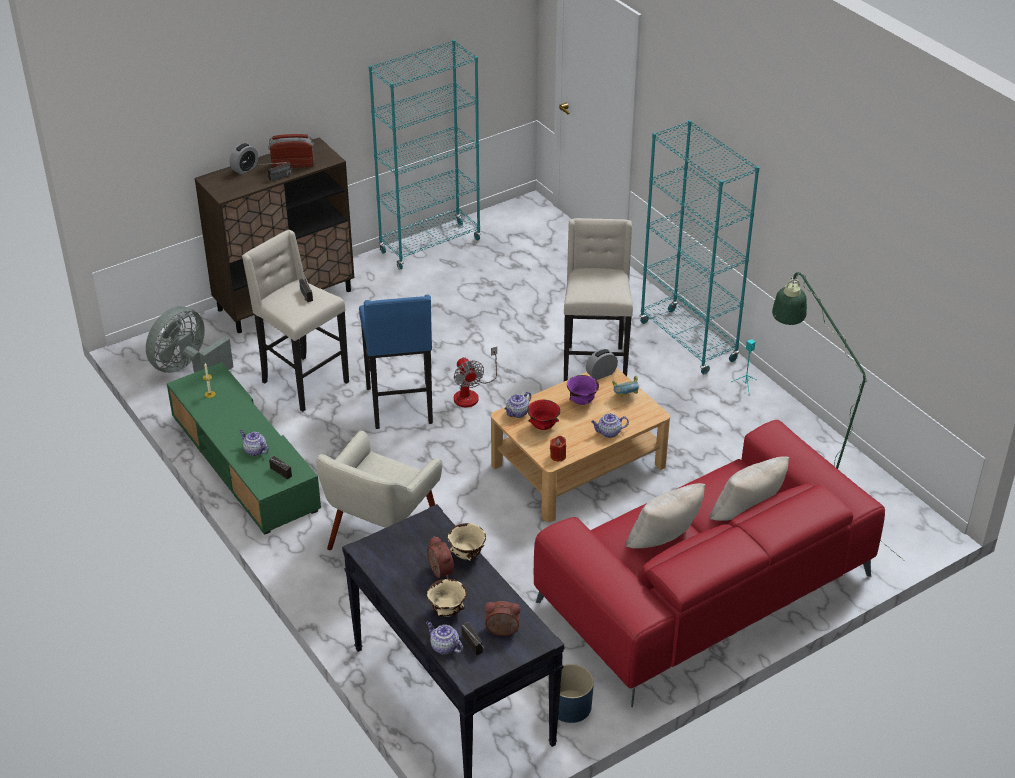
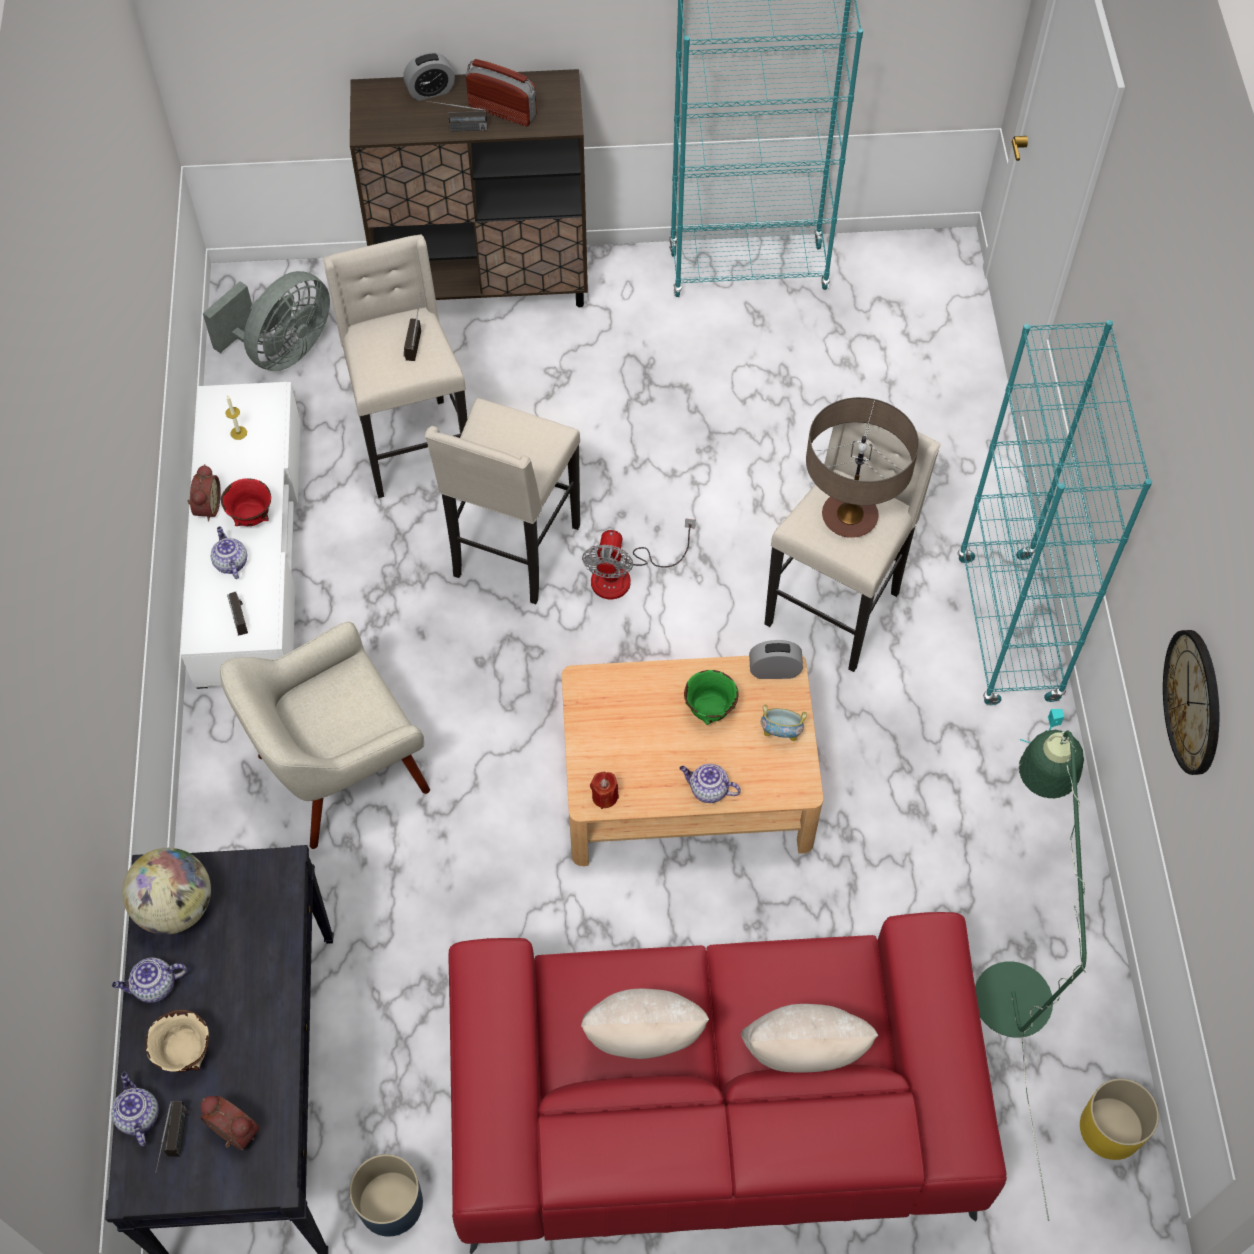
camera: 30 degrees right, 20 degrees up
grey fan [146,306,234,373] -> grey fan turned 150 degrees clockwise [203,271,330,371]
green tv stand [167,363,321,535] -> white tv stand [181,382,300,689]
blue stool [359,295,433,429] -> beige stool [425,398,580,604]
alarm clock [427,536,454,579] -> alarm clock moved to [187,464,221,521]
beige bowl [448,523,486,561] -> none
teapot [504,392,531,418] -> teapot moved to [112,957,187,1003]
red bowl [527,399,560,430] -> red bowl moved to [221,478,271,526]
purple bowl [567,375,599,405] -> green bowl [684,670,739,725]
none -> globe [122,848,211,935]
none -> table lamp [806,397,919,538]
none -> yellow planter [1080,1078,1159,1160]
none -> wall clock [1163,630,1219,775]

